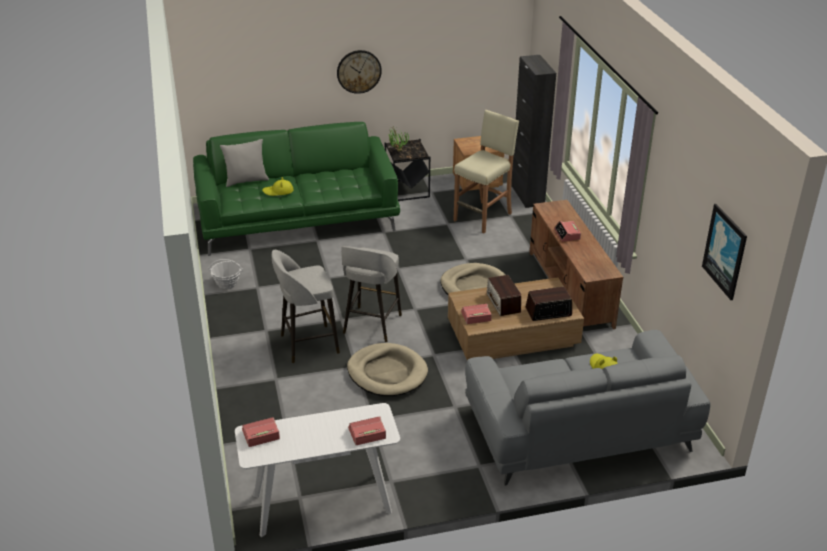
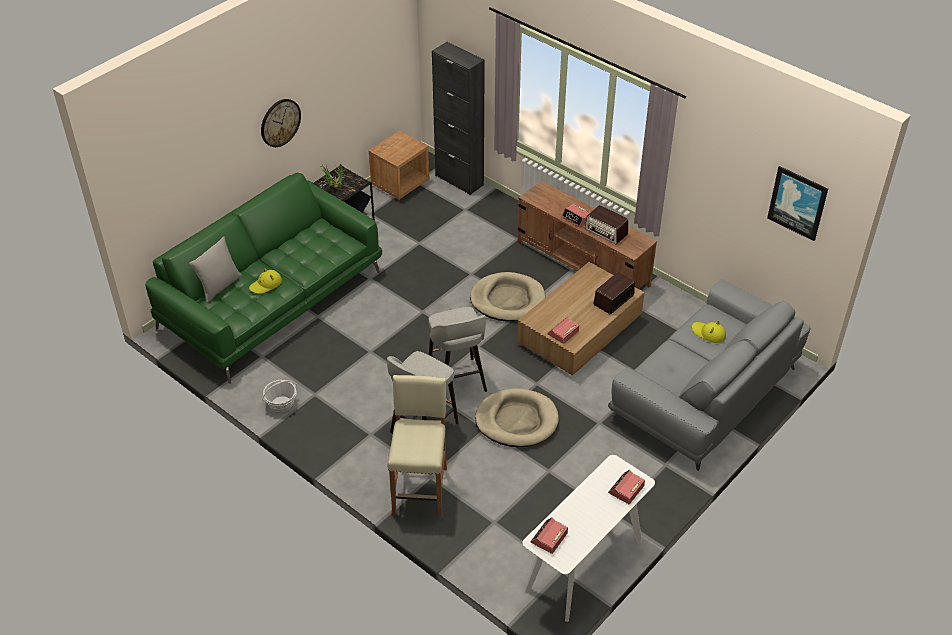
camera: 35 degrees left, 10 degrees up
beige stool [453,110,519,233] -> beige stool moved to [387,375,447,518]
radio [487,275,521,316] -> radio moved to [585,205,628,245]

